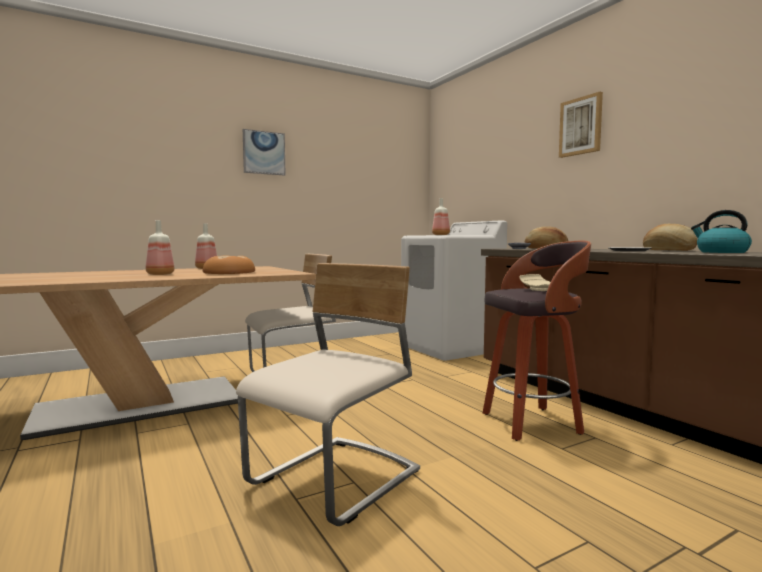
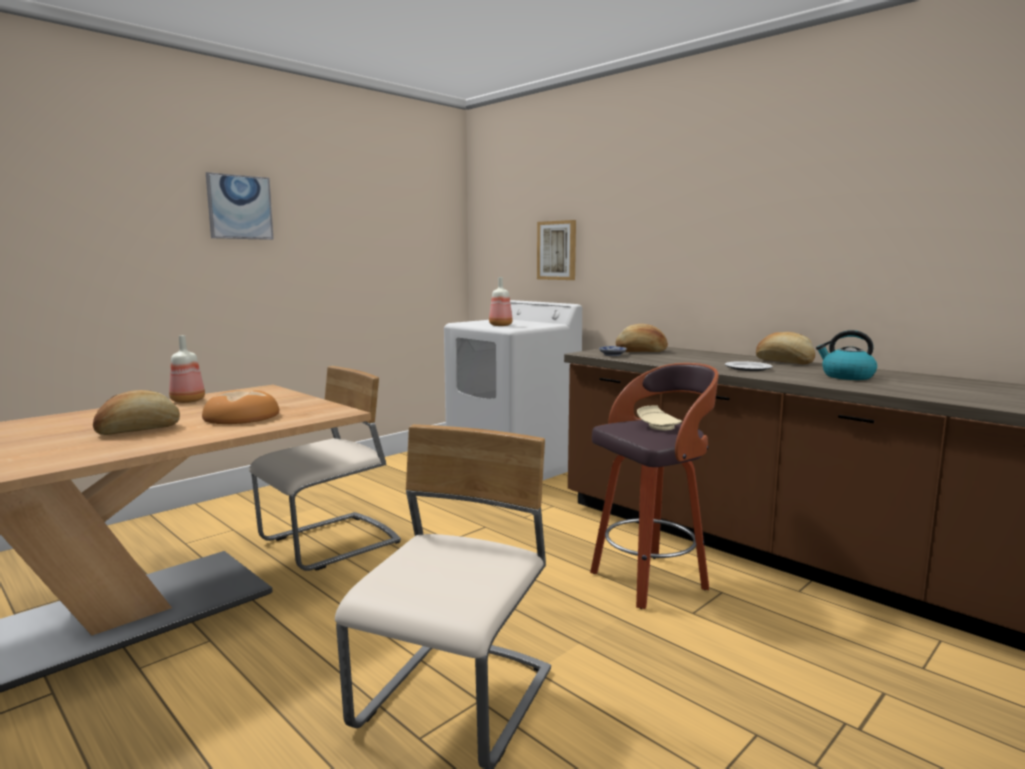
camera: 15 degrees left, 5 degrees up
bottle [146,220,175,275] -> bread [93,390,180,435]
picture [559,92,603,158] -> picture moved to [537,220,576,280]

